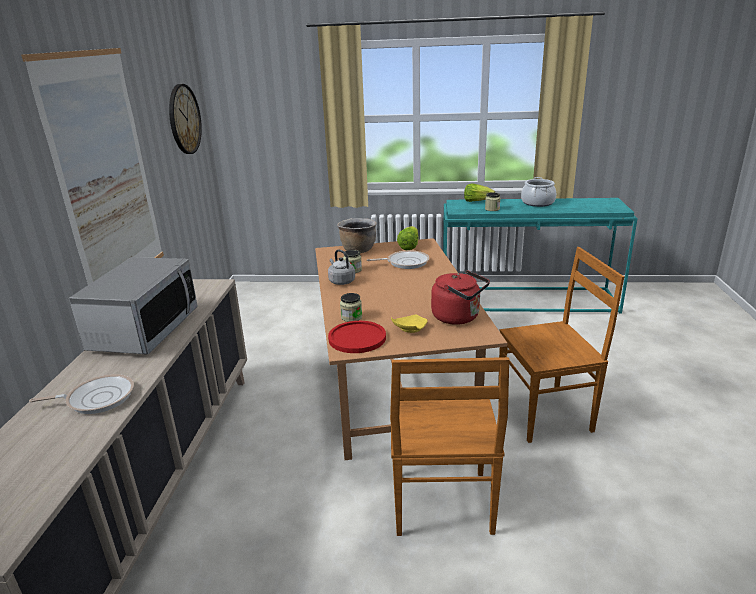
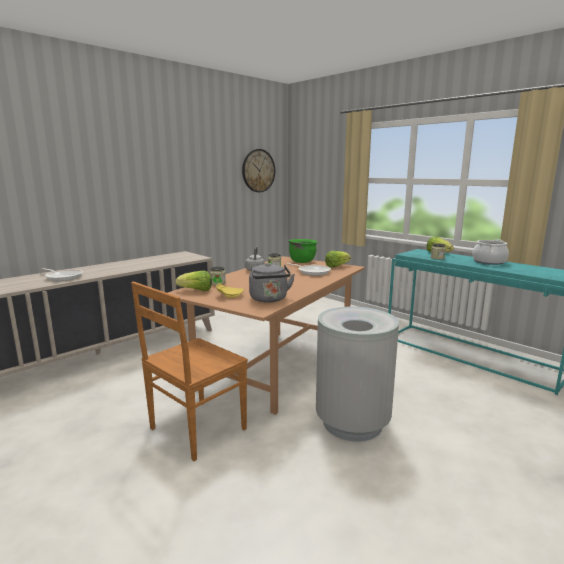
camera: 40 degrees right, 10 degrees down
picture [21,48,164,285] -> none
microwave [69,257,198,354] -> none
red plate [328,321,386,353] -> lettuce [176,271,212,291]
brown cooking pot [337,218,377,253] -> green cooking pot [288,239,317,263]
red kettle [431,270,490,325] -> grey kettle [249,263,295,302]
brown chair [498,247,624,443] -> grey trash can [316,307,399,442]

